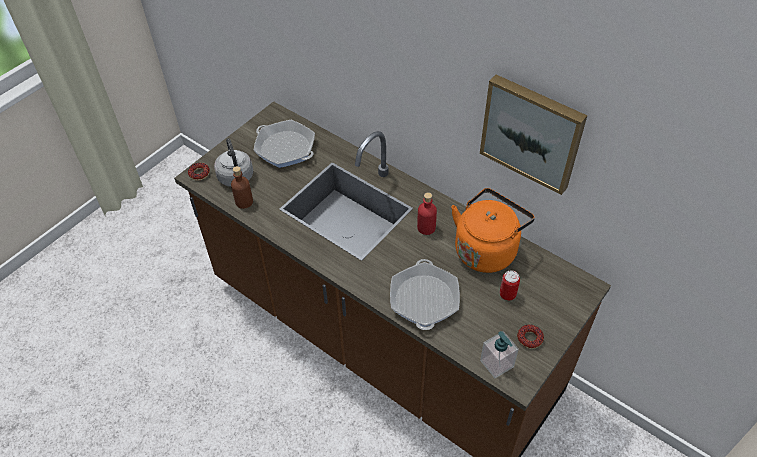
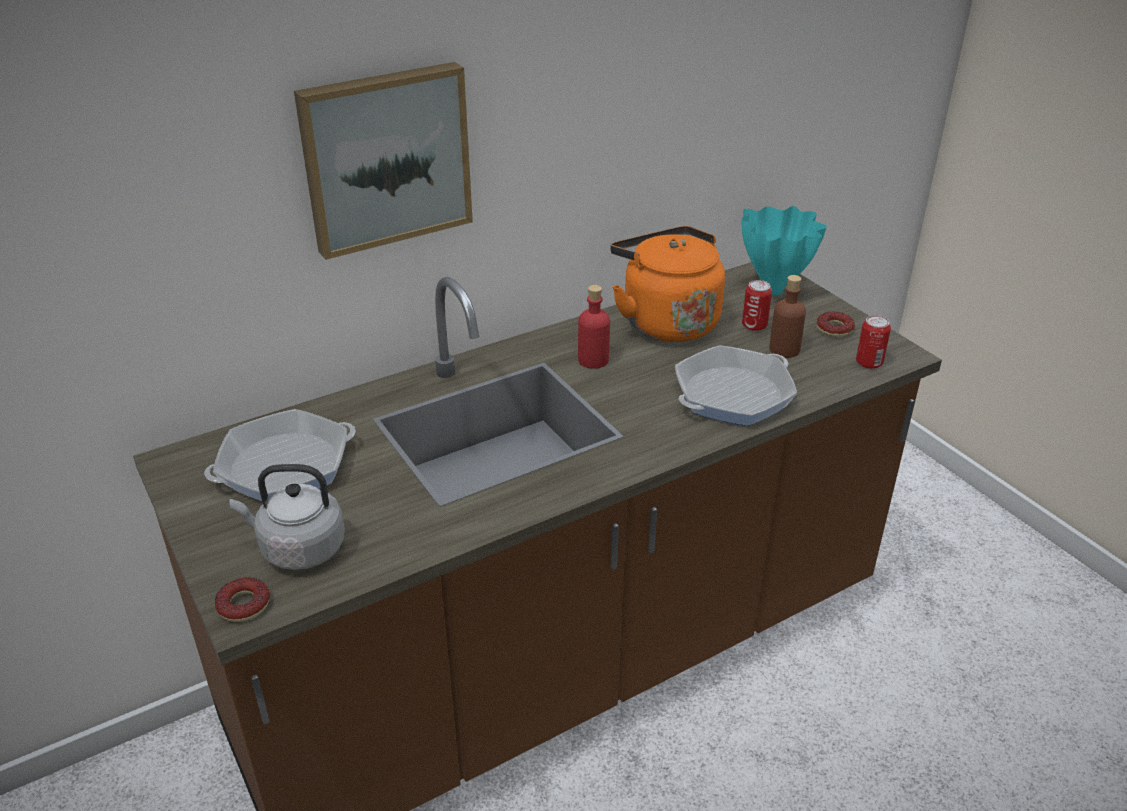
camera: 70 degrees left, 15 degrees down
brown bottle [231,166,253,209] -> brown bottle moved to [769,275,806,358]
frying pan [390,259,460,330] -> frying pan turned 120 degrees clockwise [675,345,797,426]
picture [480,75,587,195] -> picture moved to [294,62,473,260]
soap dispenser [480,331,519,378] -> can [856,315,891,369]
none -> turquoise vase [742,206,827,295]

